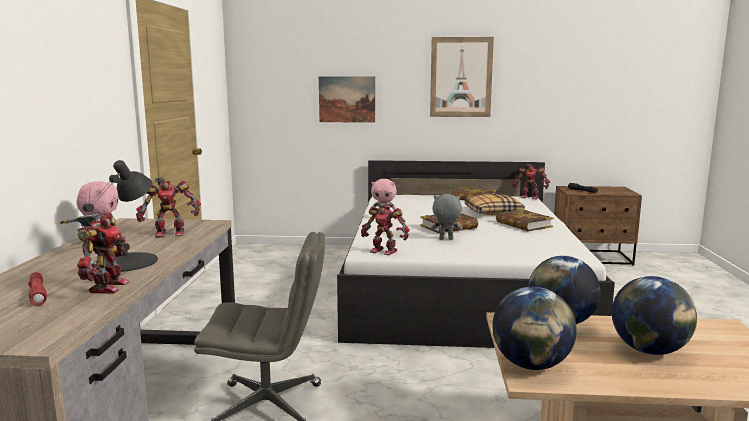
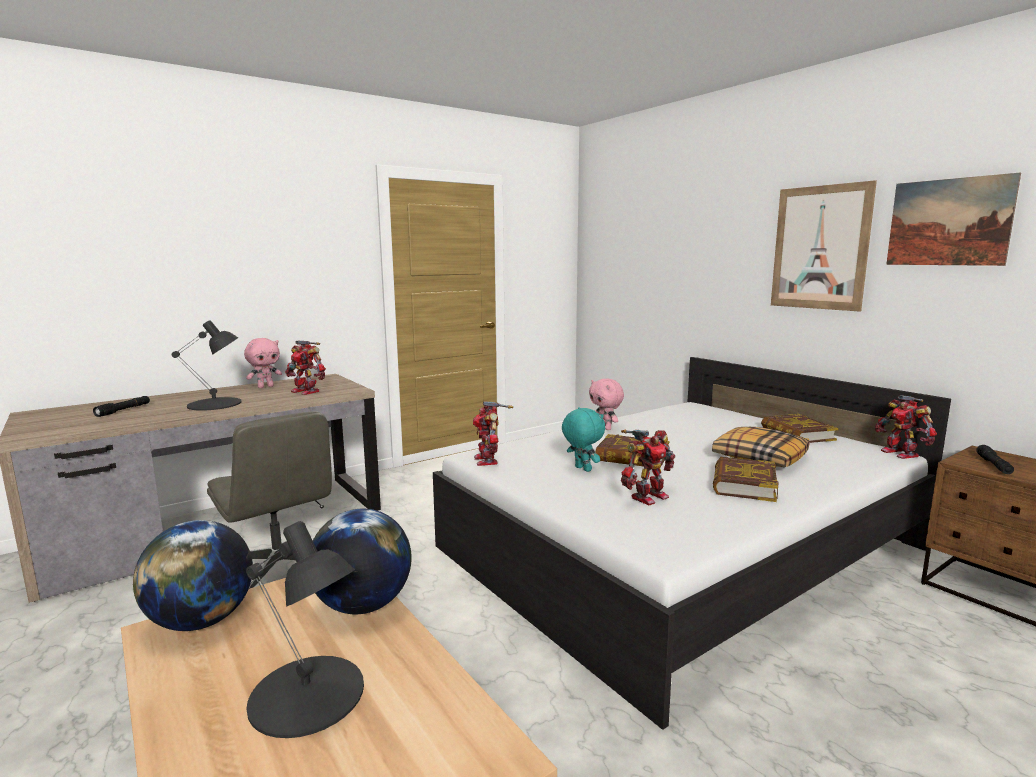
camera: 50 degrees right, 0 degrees up
red flashlight [28,272,47,306] -> black flashlight [93,396,150,417]
toy robot [60,213,129,294] -> toy robot moved to [621,429,676,505]
picture [319,76,375,123] -> picture moved to [886,173,1021,266]
grey plush toy [430,194,463,240] -> turquoise plush toy [562,408,605,472]
globe [612,276,697,355] -> black table lamp [246,521,364,738]

